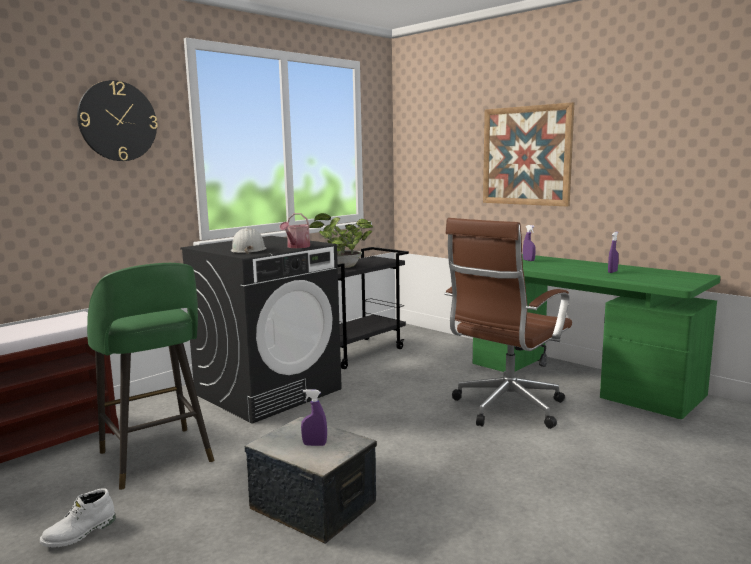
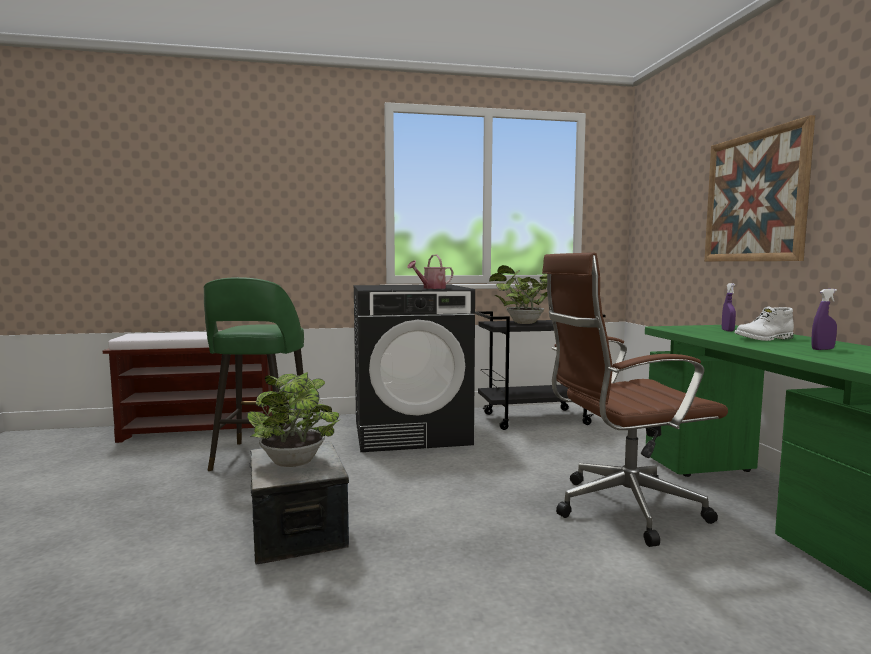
camera: 35 degrees right, 5 degrees down
white boot [40,488,115,547] -> white boot moved to [734,306,794,341]
wall clock [77,80,158,161] -> none
white hard hat [231,228,266,254] -> none
purple spray bottle [301,389,327,446] -> potted plant [247,372,339,467]

